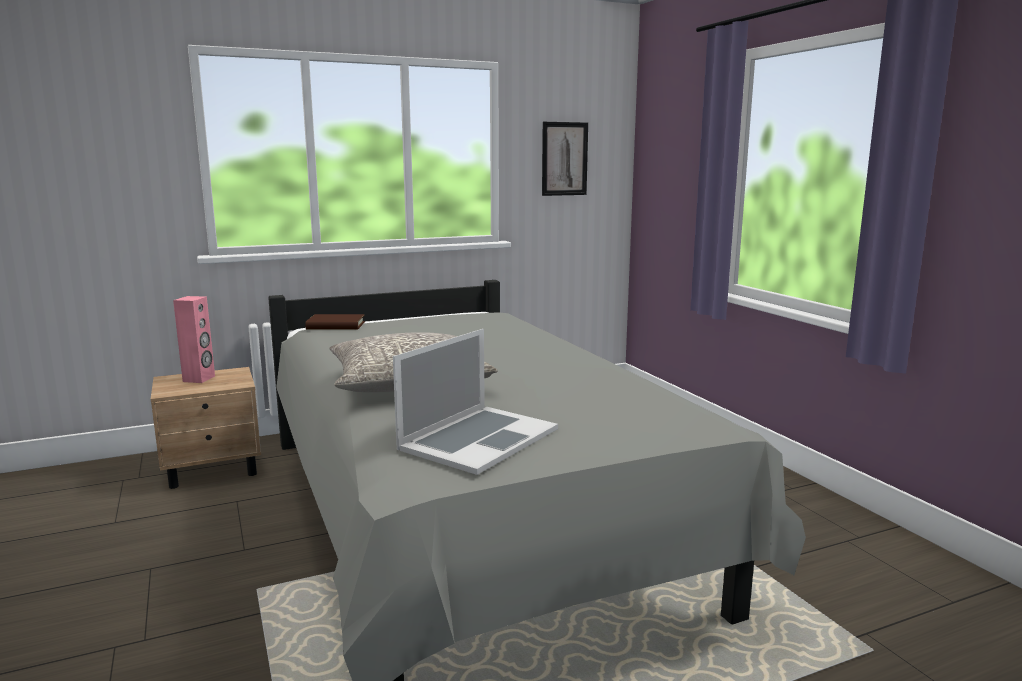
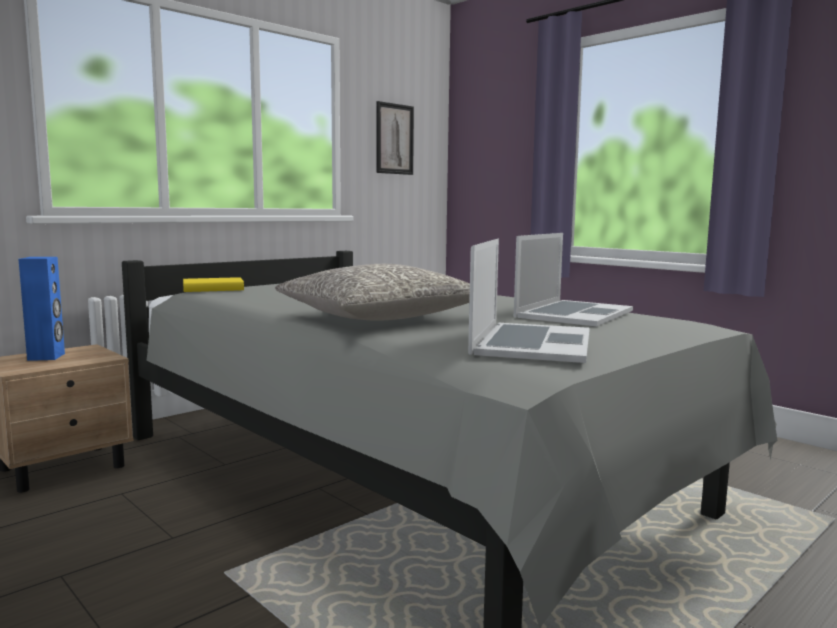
camera: 20 degrees left, 5 degrees down
pink speaker [173,296,215,383] -> blue speaker [18,257,65,361]
brown book [305,314,365,330] -> yellow book [183,277,244,292]
none -> laptop [514,233,633,327]

